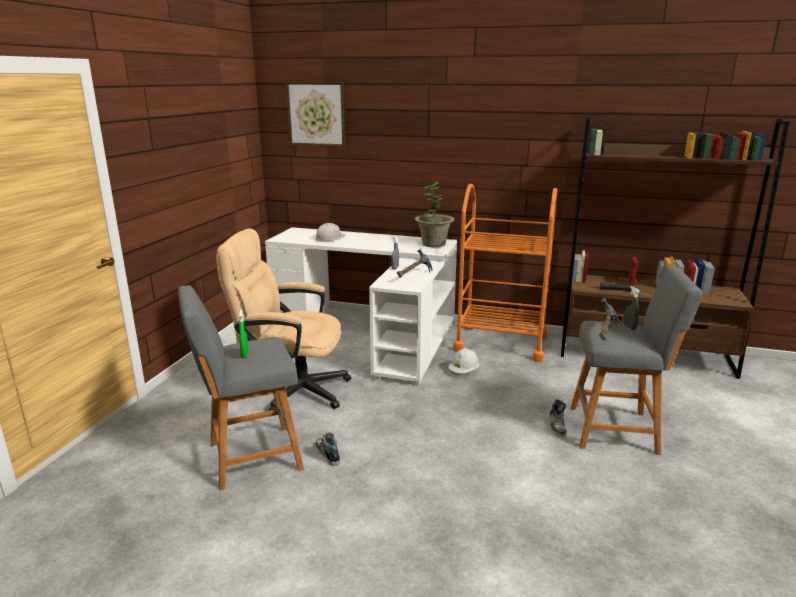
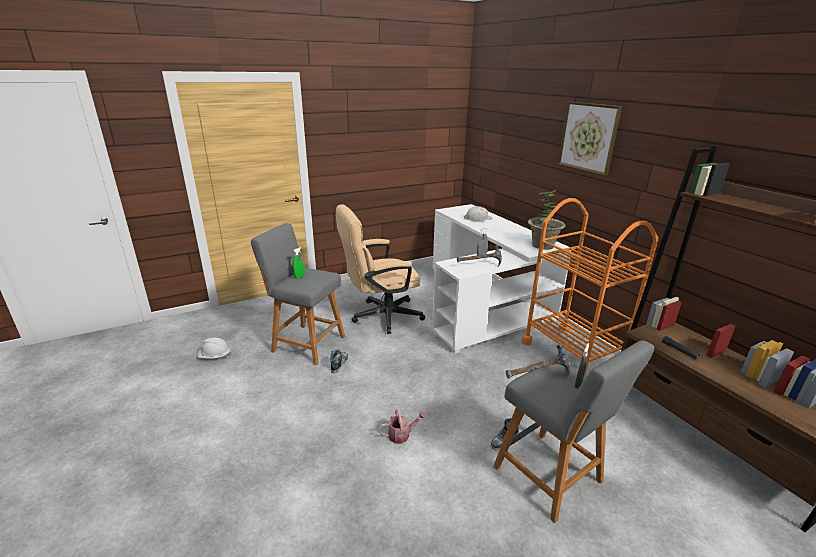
camera: 45 degrees right, 5 degrees up
beige office chair [216,228,351,411] -> beige office chair turned 75 degrees counterclockwise [336,204,425,334]
picture [286,82,346,147] -> picture moved to [558,102,622,176]
white hard hat [448,348,479,374] -> white hard hat moved to [197,337,231,359]
none -> watering can [379,410,426,444]

